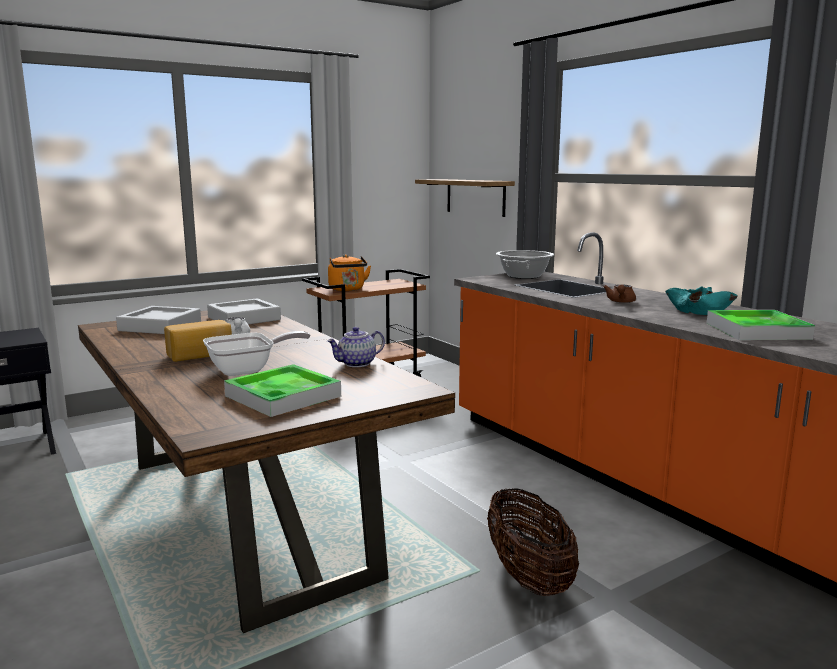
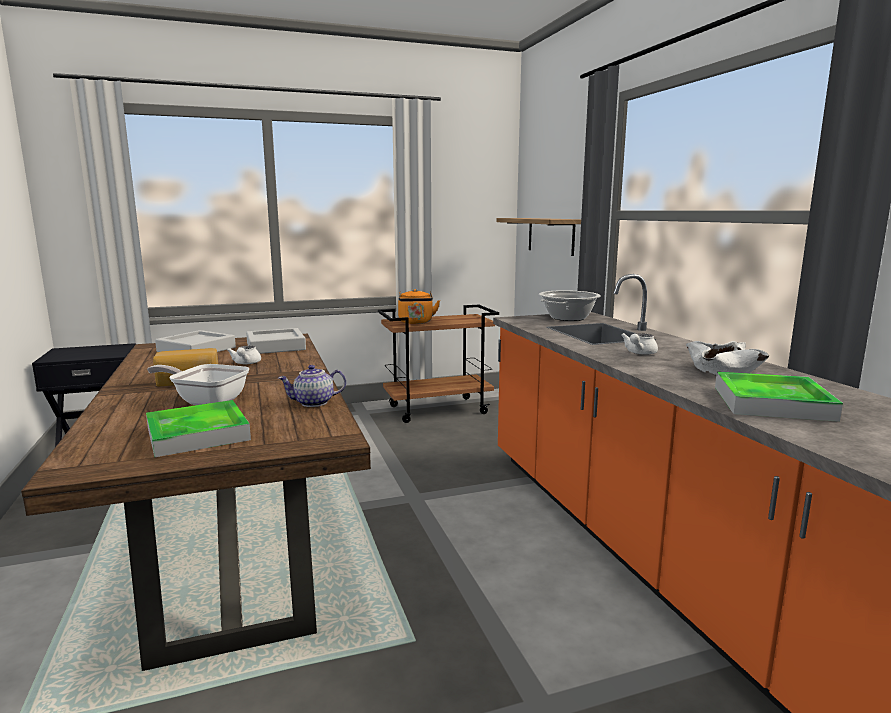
camera: 15 degrees right, 0 degrees up
frying pan [203,331,310,376] -> frying pan turned 150 degrees counterclockwise [147,364,249,405]
basket [487,488,579,596] -> none
brown teapot [603,284,636,303] -> white teapot [621,333,658,355]
turquoise bowl [665,286,738,315] -> white bowl [686,341,770,375]

